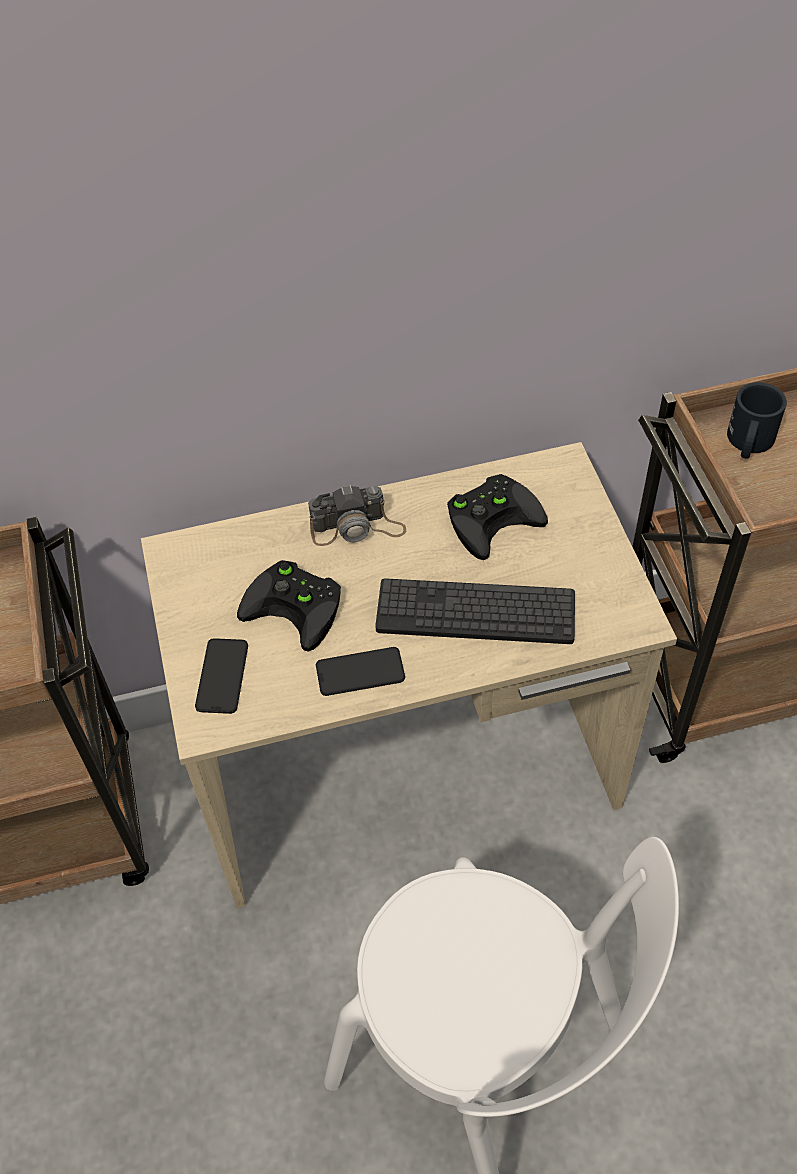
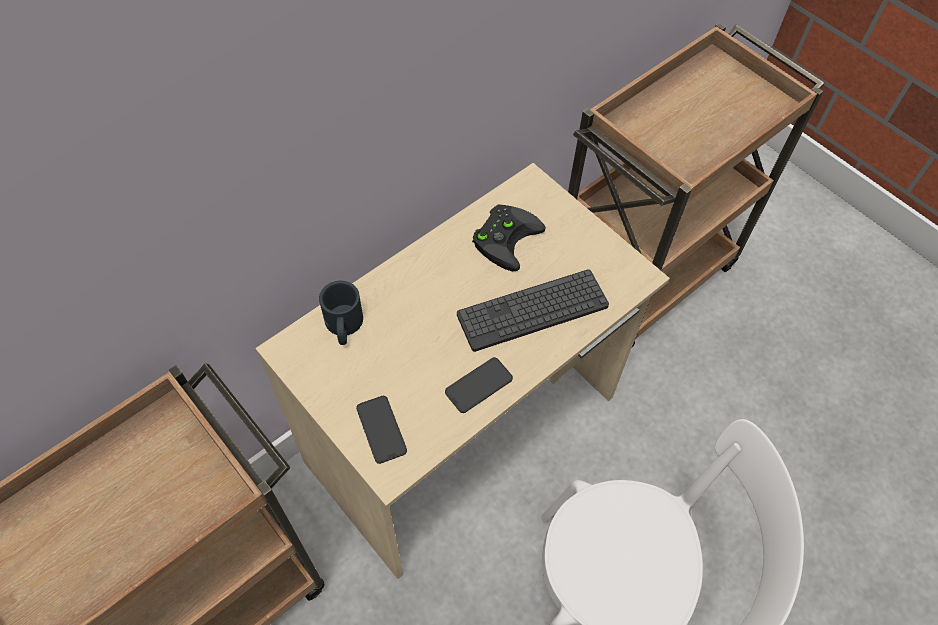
camera: 30 degrees left, 5 degrees up
black game controller [237,560,341,652] -> none
camera [308,485,406,546] -> none
black mug [727,382,787,459] -> black mug moved to [319,281,363,345]

